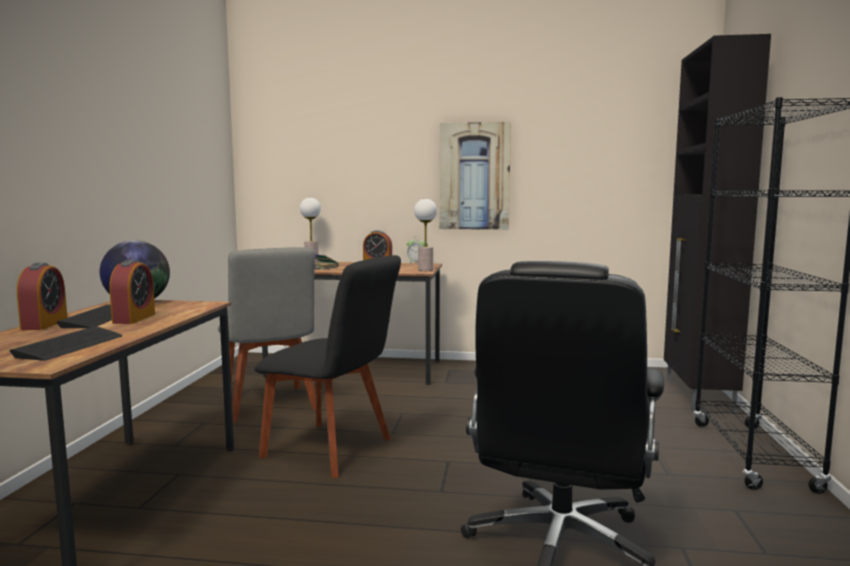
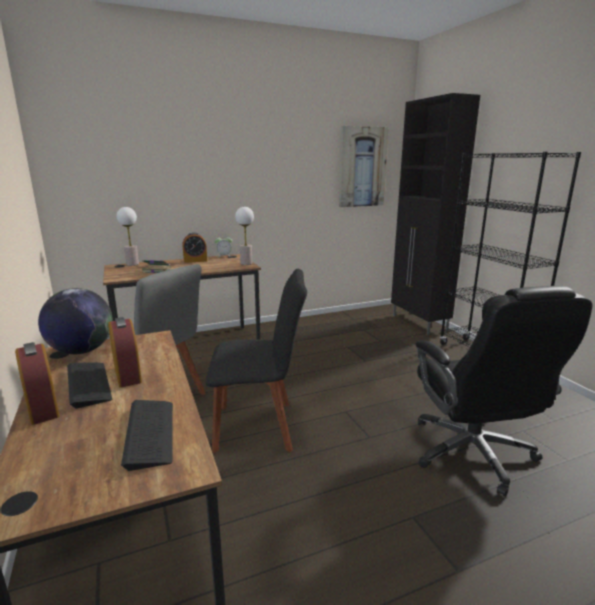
camera: 30 degrees left, 10 degrees up
picture [439,122,511,230] -> picture moved to [339,126,388,207]

